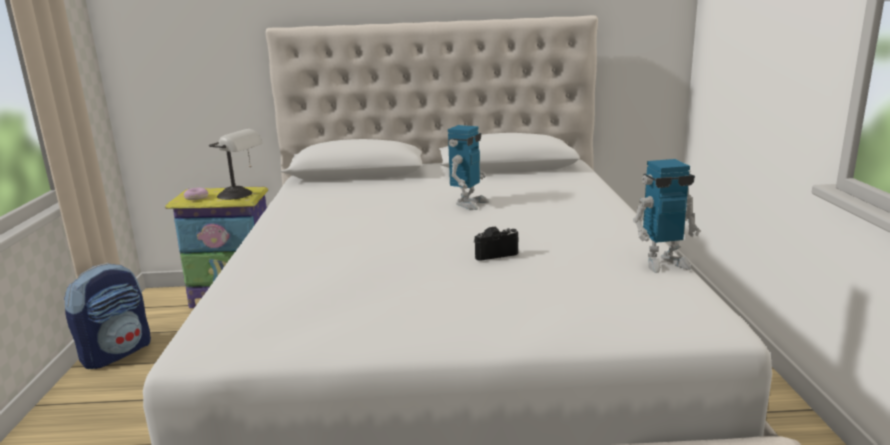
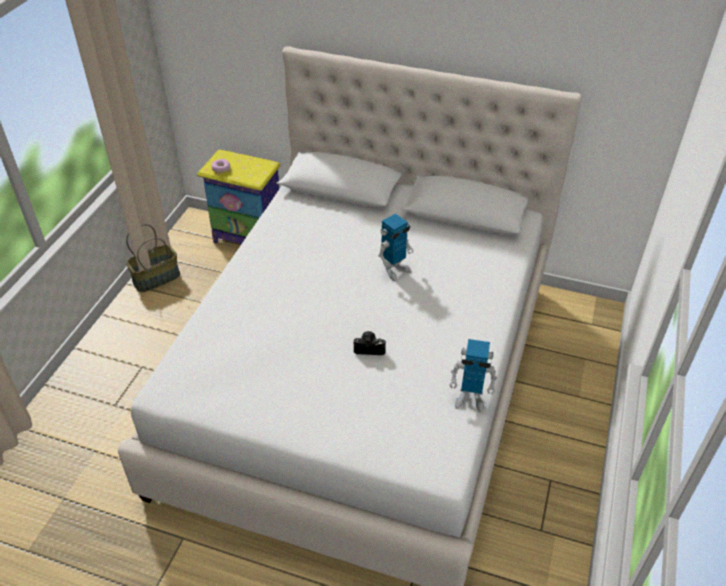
camera: 20 degrees right, 25 degrees up
backpack [64,263,151,369] -> basket [126,224,180,292]
table lamp [209,129,263,200] -> none

